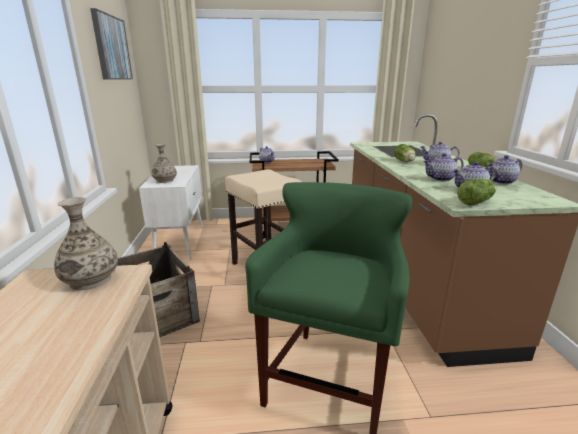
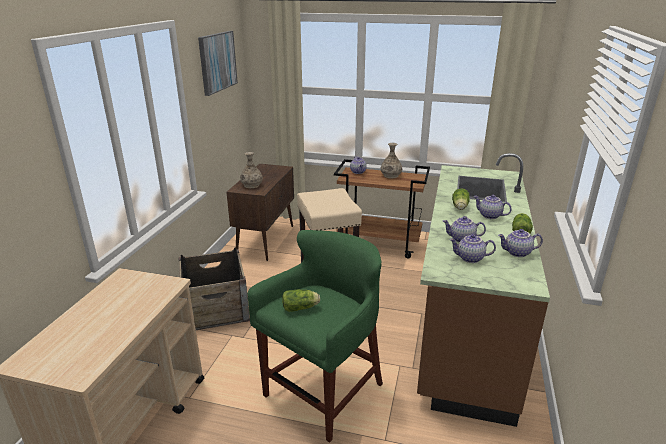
camera: 20 degrees right, 5 degrees up
vase [54,197,118,290] -> vase moved to [381,143,402,179]
white cabinet [139,165,203,260] -> brown cabinet [226,164,294,261]
lettuce [457,179,496,205] -> lettuce moved to [282,290,320,312]

